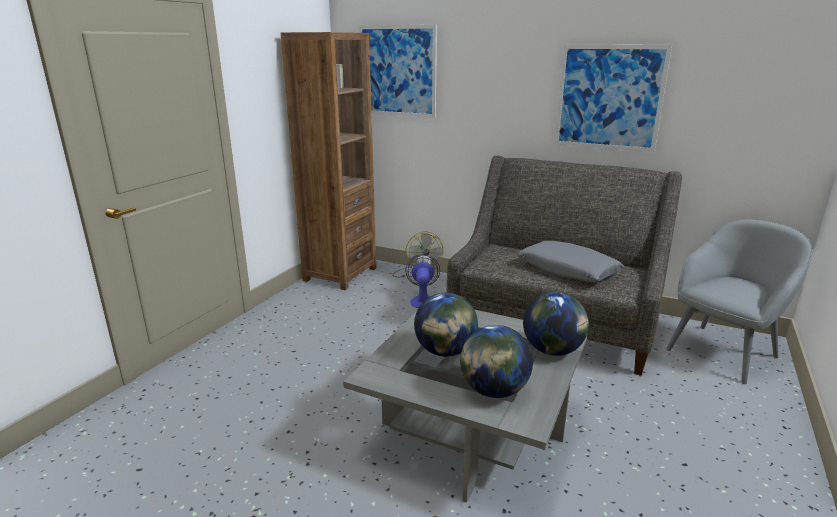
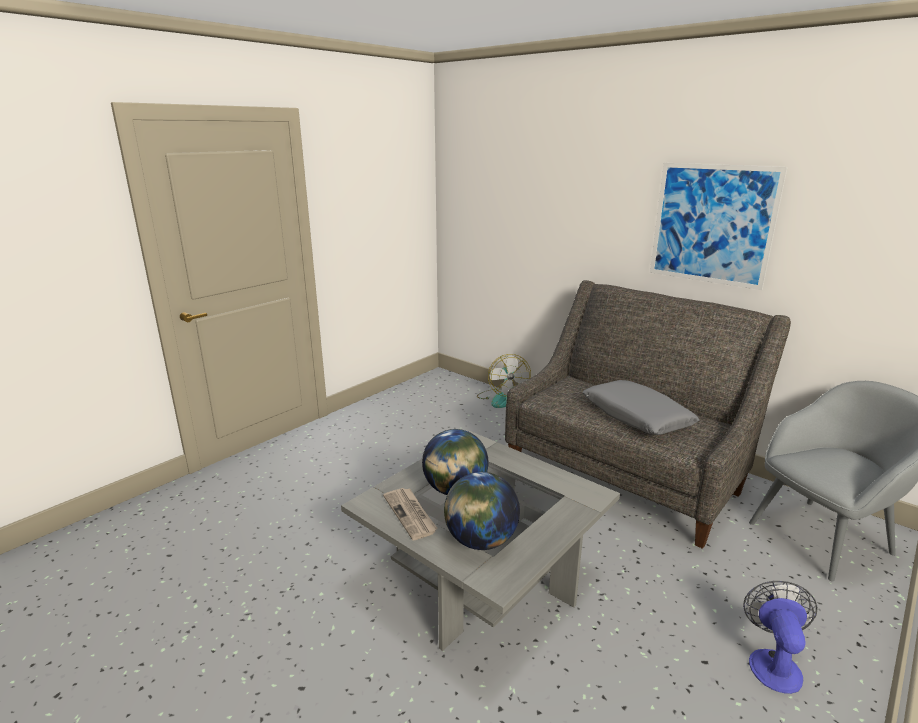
camera: 15 degrees right, 0 degrees up
brown bookcase [281,32,376,290] -> none
picture [359,25,437,118] -> none
fan [405,254,440,308] -> fan moved to [743,581,818,694]
globe [523,292,589,356] -> none
none -> newspaper [383,488,438,540]

